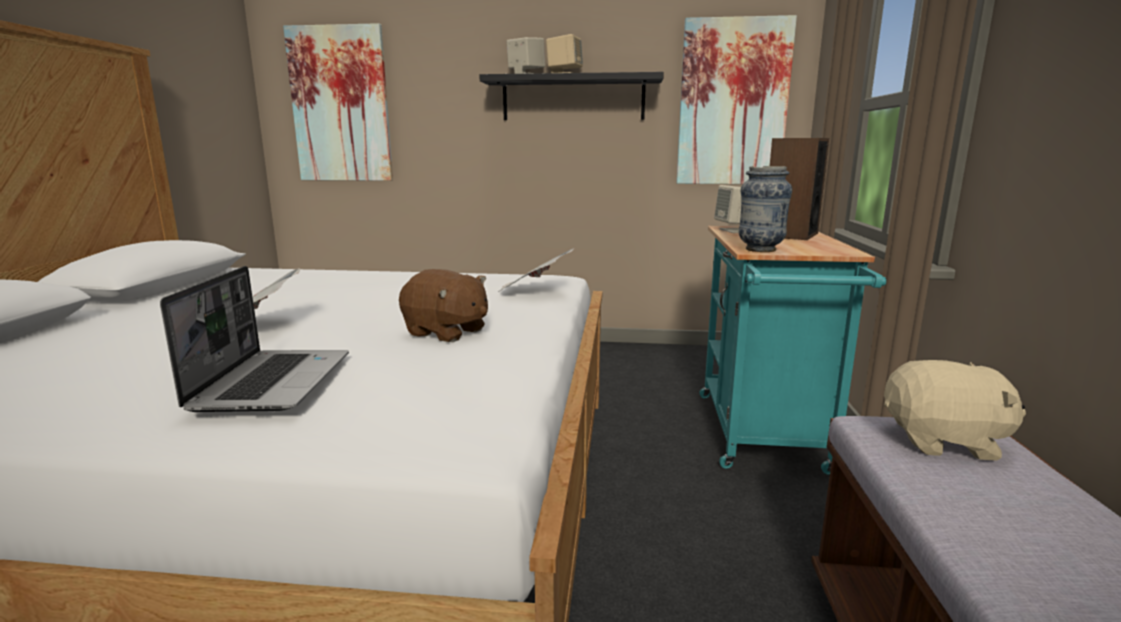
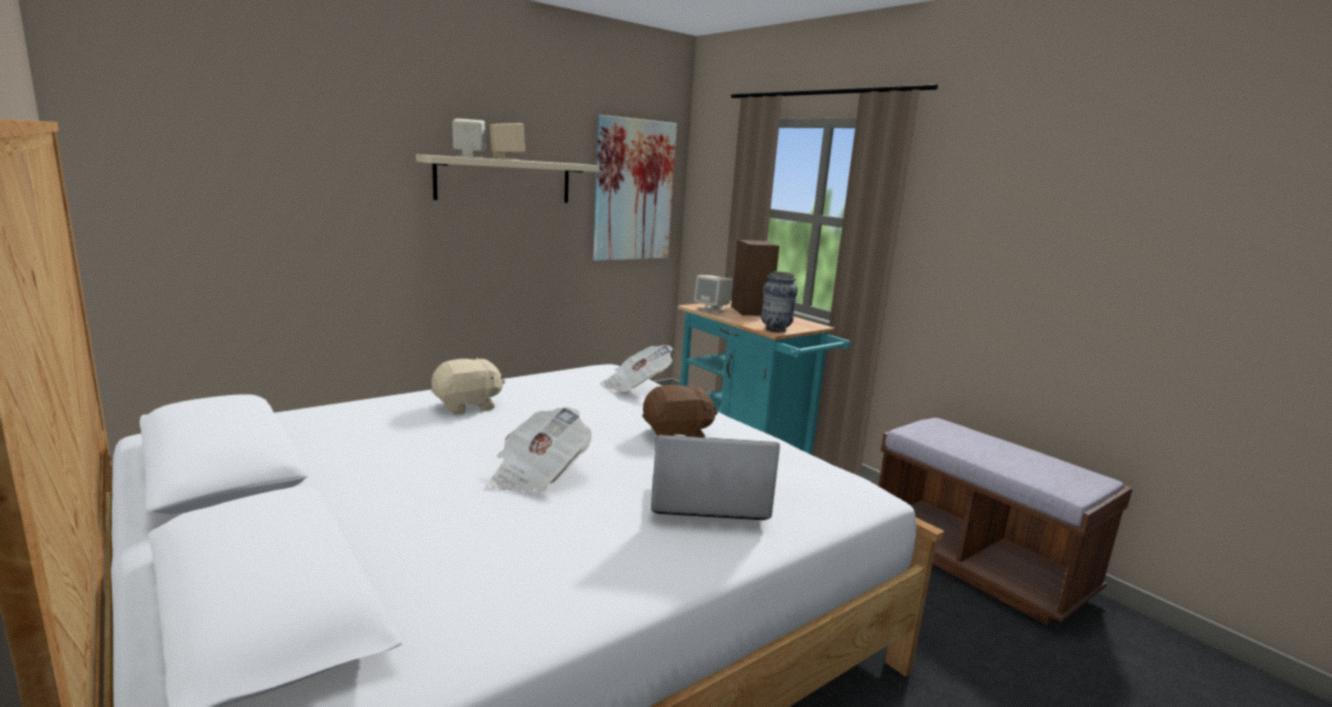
camera: 45 degrees left, 0 degrees up
laptop [160,266,349,412] -> laptop turned 45 degrees counterclockwise [651,435,780,520]
picture [283,23,393,181] -> none
black shelf [479,72,664,120] -> beige shelf [416,154,600,203]
beige plush toy [884,360,1026,461] -> beige plush toy moved to [431,358,505,415]

